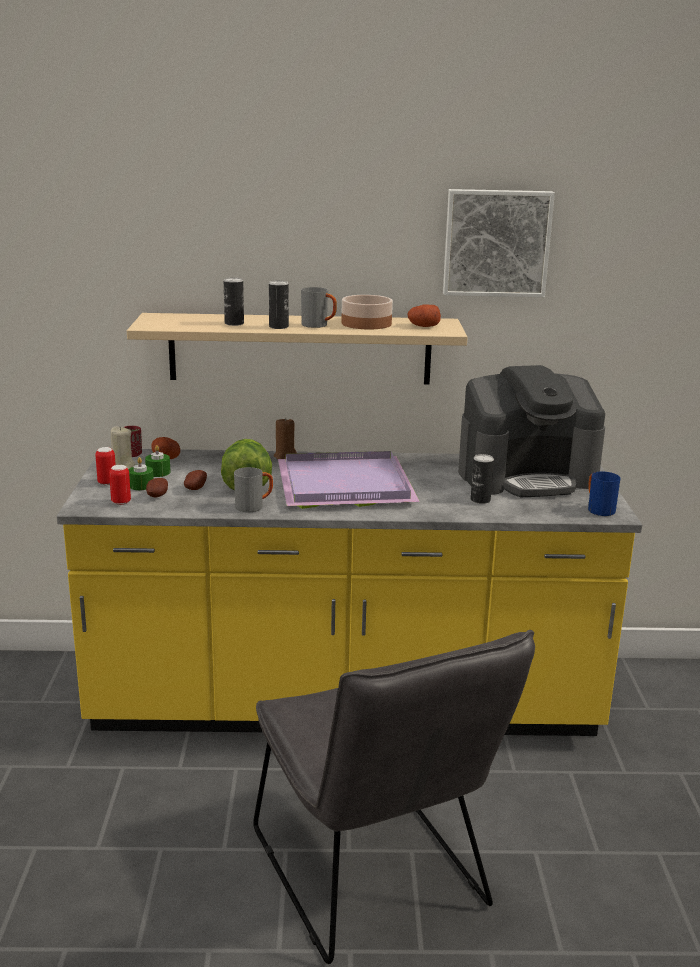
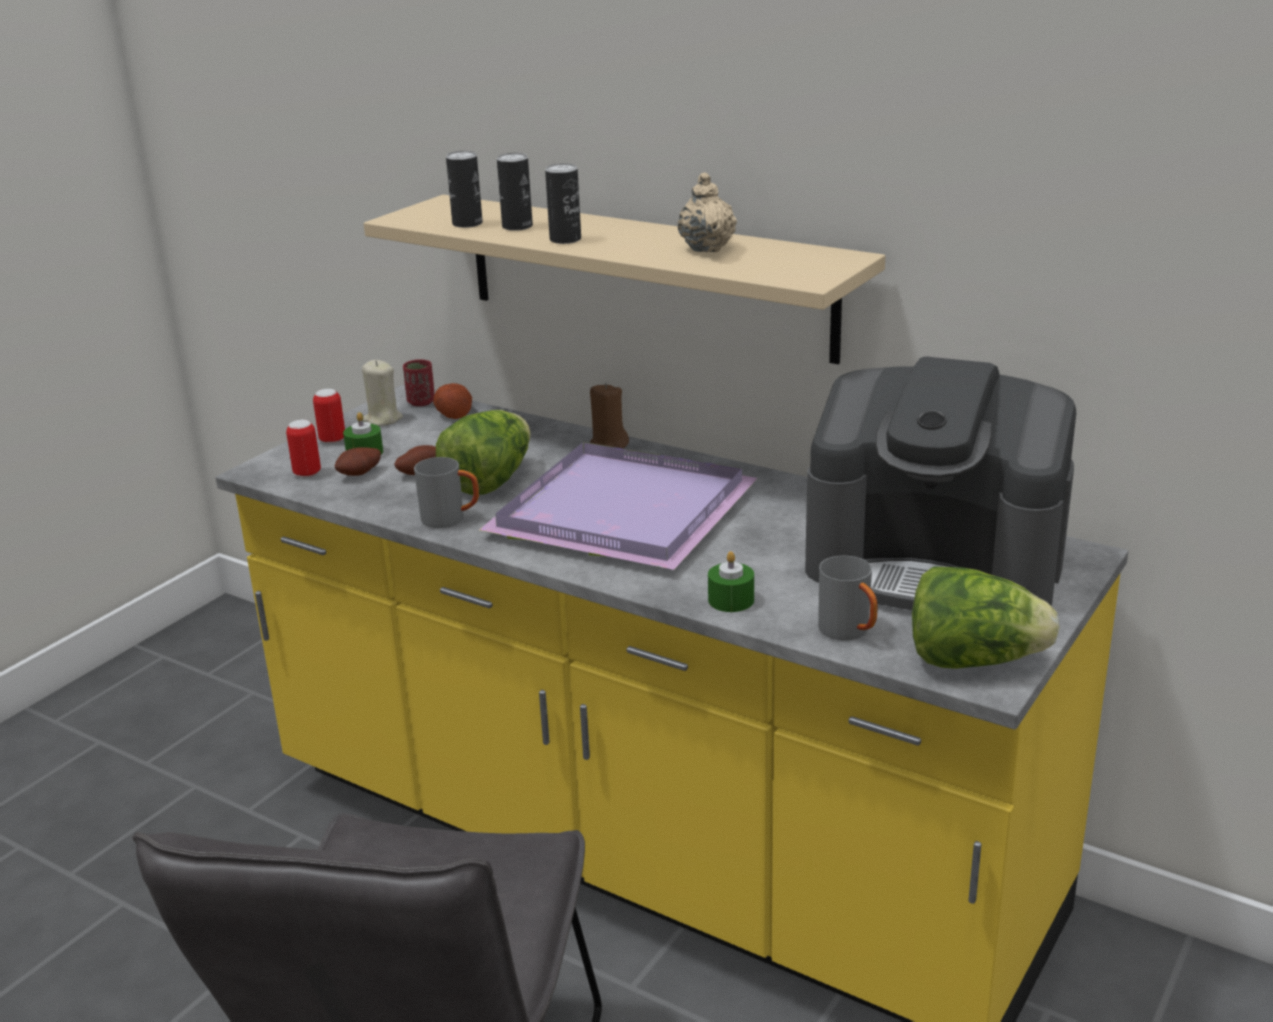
camera: 35 degrees right, 5 degrees up
green candle [145,445,171,477] -> green candle moved to [708,551,754,612]
grey mug [301,287,337,328] -> grey mug moved to [818,556,878,641]
bowl [341,295,393,330] -> beige teapot [678,172,737,252]
potato [408,305,441,327] -> none
picture [443,189,555,297] -> none
can [471,454,494,504] -> can moved to [446,151,483,228]
blue mug [588,471,620,516] -> lettuce [912,566,1059,669]

